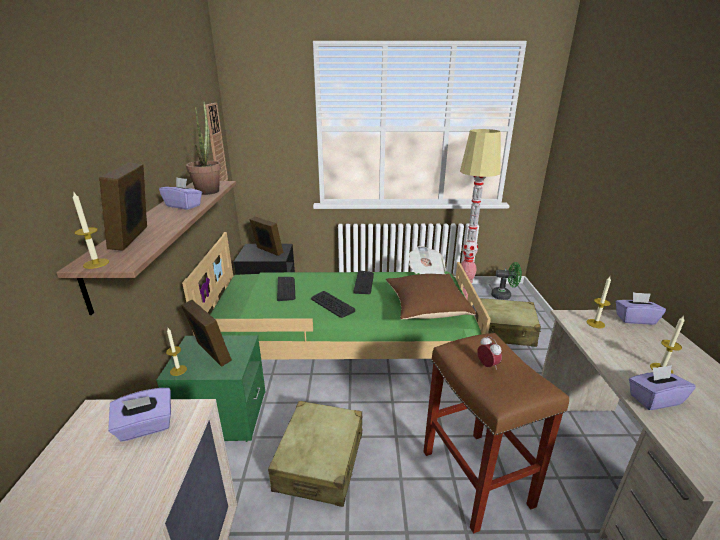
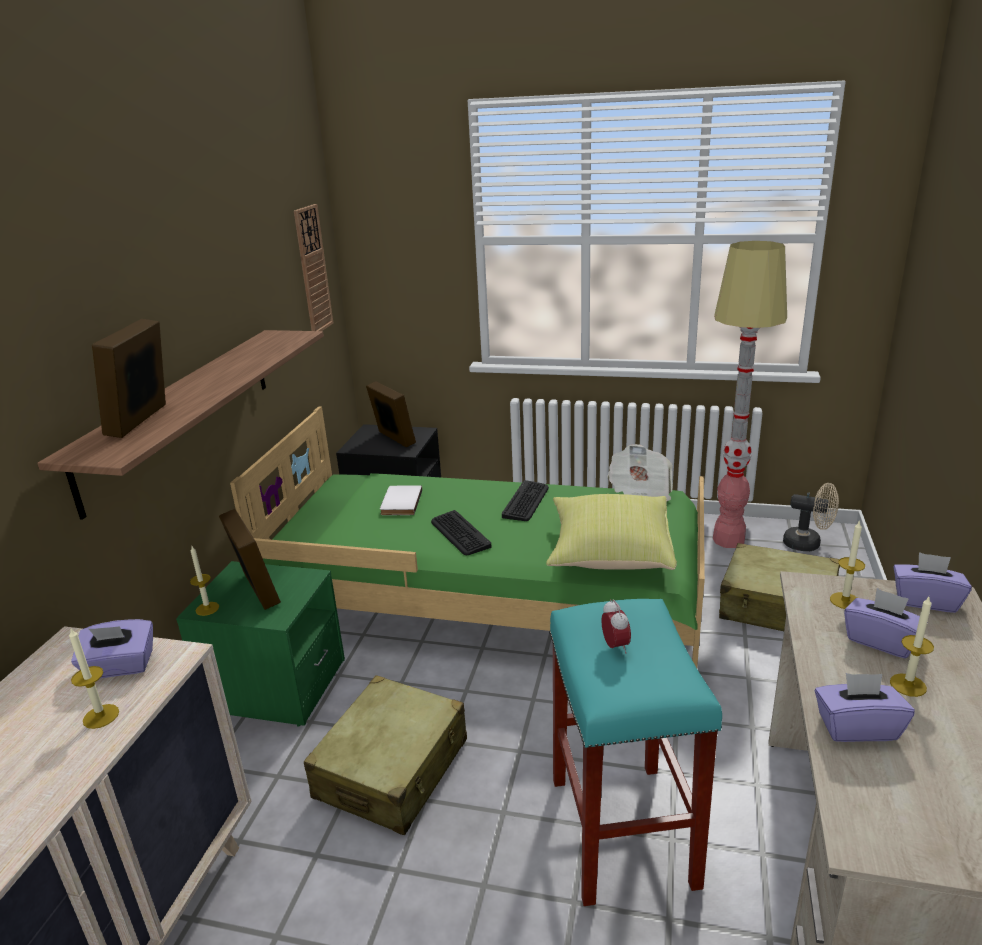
camera: 15 degrees right, 0 degrees up
candle [72,192,109,269] -> candle moved to [69,627,119,729]
purple tissue box [159,177,202,210] -> purple tissue box moved to [844,588,928,658]
potted plant [186,101,221,195] -> none
keyboard [277,277,295,301] -> white book [380,485,422,515]
brown pillow [386,274,476,319] -> yellow pillow [546,494,677,570]
brown stool [423,333,569,534] -> turquoise stool [549,599,722,906]
green fan [491,262,522,300] -> beige fan [783,483,839,551]

